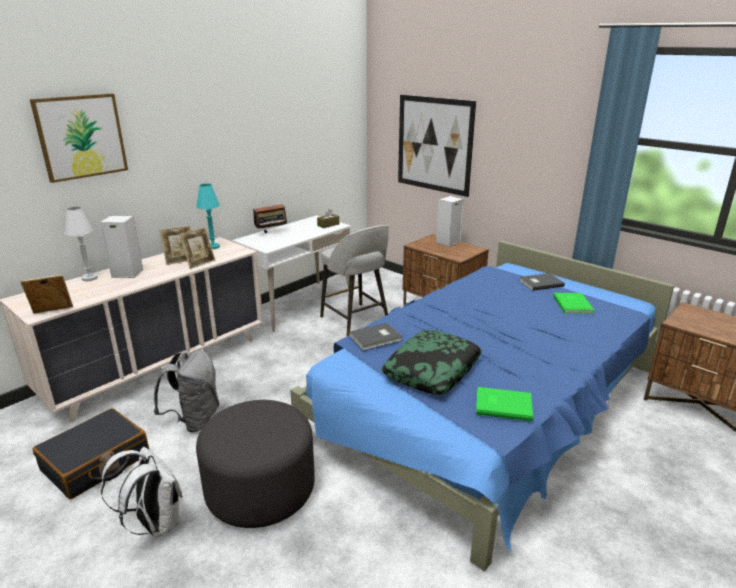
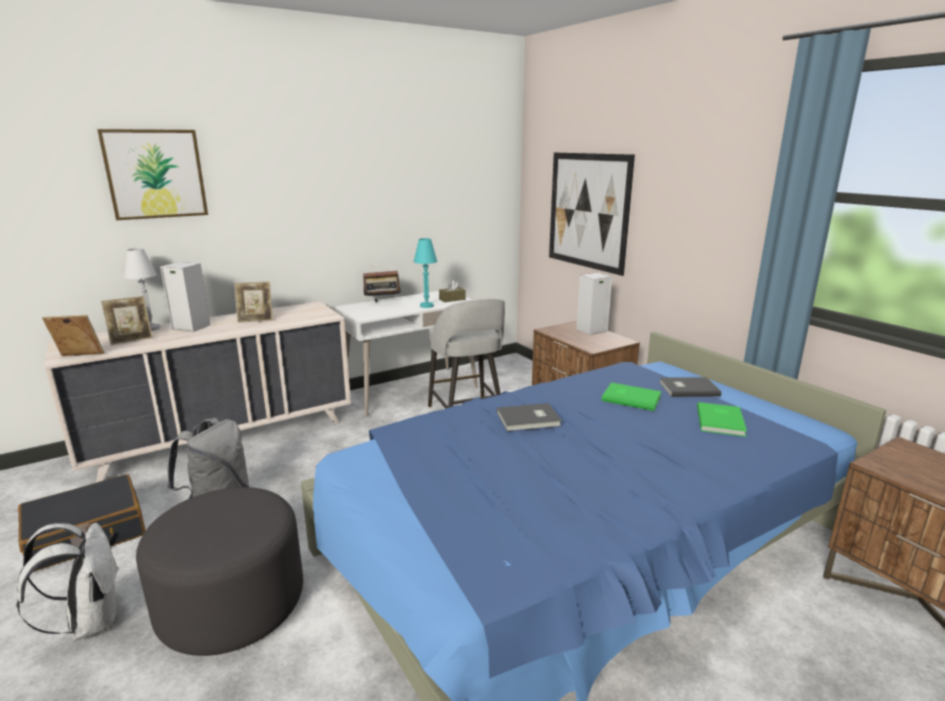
camera: 15 degrees right, 5 degrees down
picture frame [179,227,215,269] -> picture frame moved to [101,296,153,345]
turquoise table lamp [196,184,220,249] -> turquoise table lamp moved to [414,238,438,308]
grey book [349,323,403,350] -> grey book moved to [497,403,562,431]
pillow [381,330,482,395] -> none
green book [476,387,533,421] -> green book moved to [602,382,662,411]

